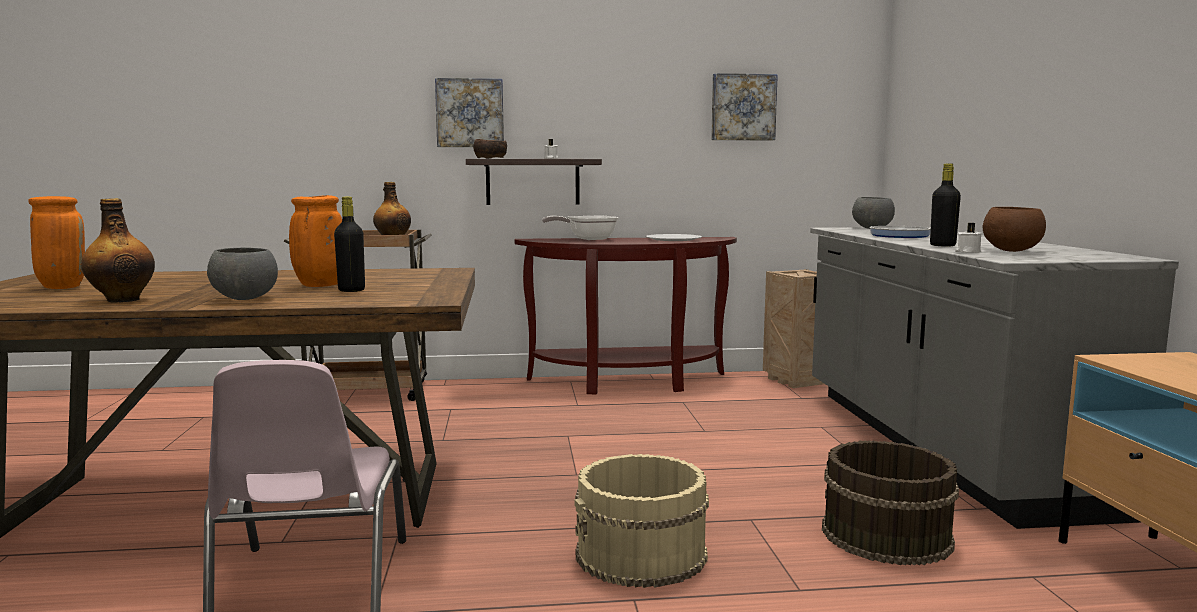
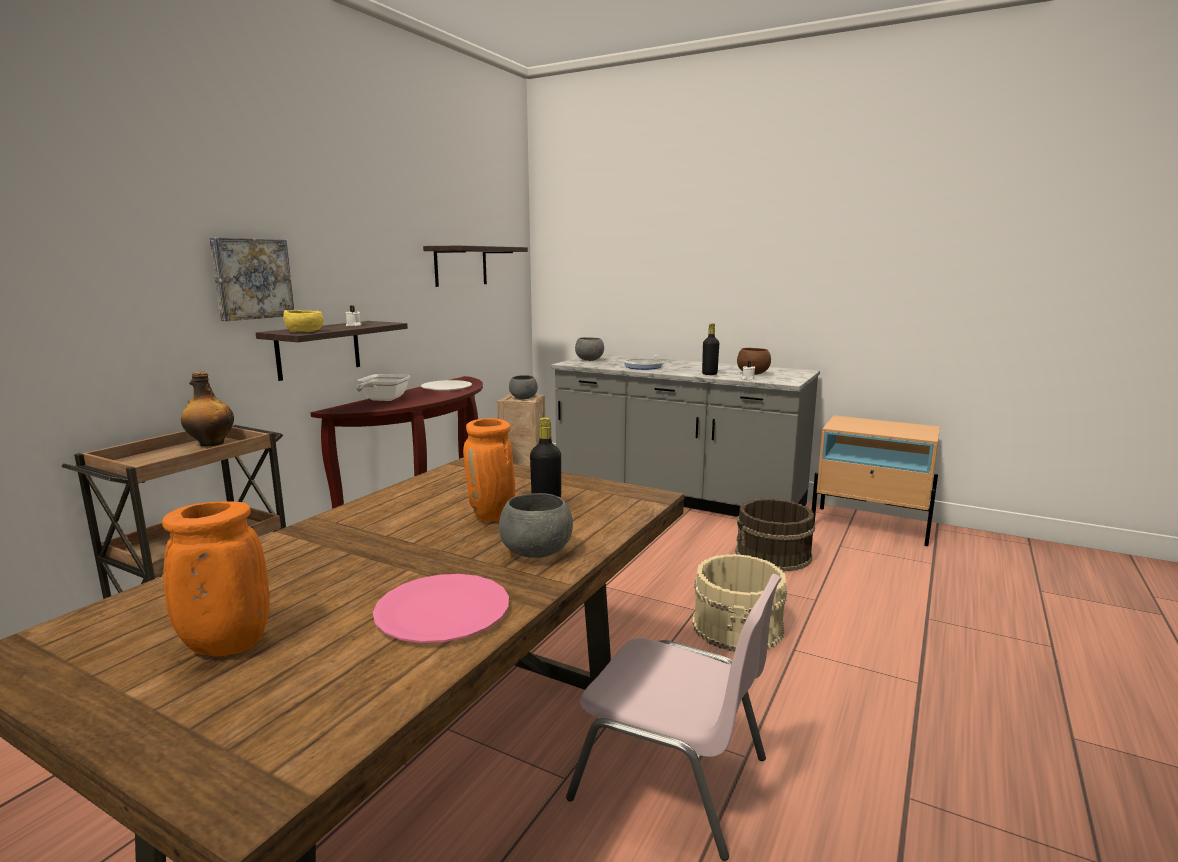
camera: 55 degrees left, 5 degrees up
bottle [81,198,155,302] -> pink plate [373,574,509,643]
brown bowl [473,139,507,159] -> yellow bowl [283,310,323,332]
picture [711,73,778,141] -> shelf [423,245,528,287]
none -> grey bowl [509,375,538,399]

